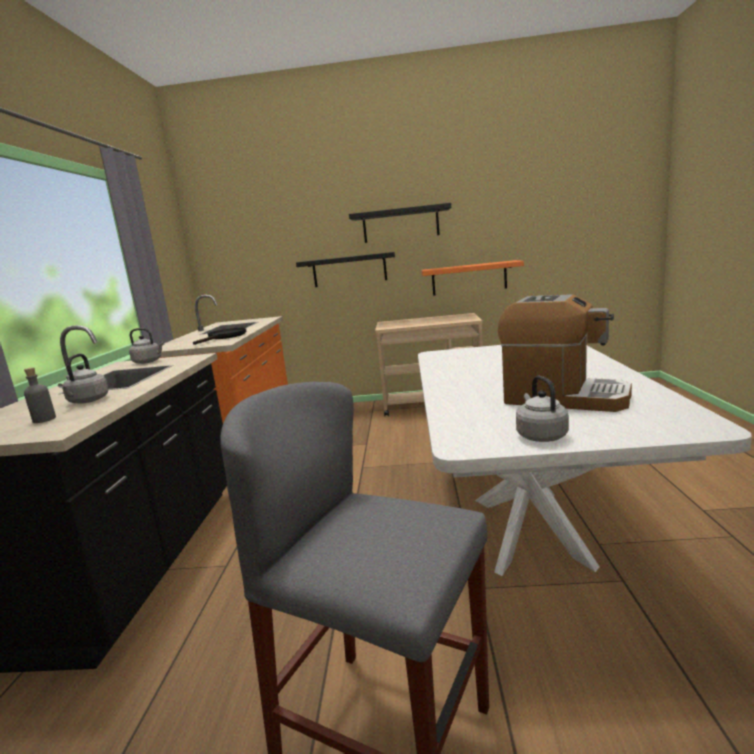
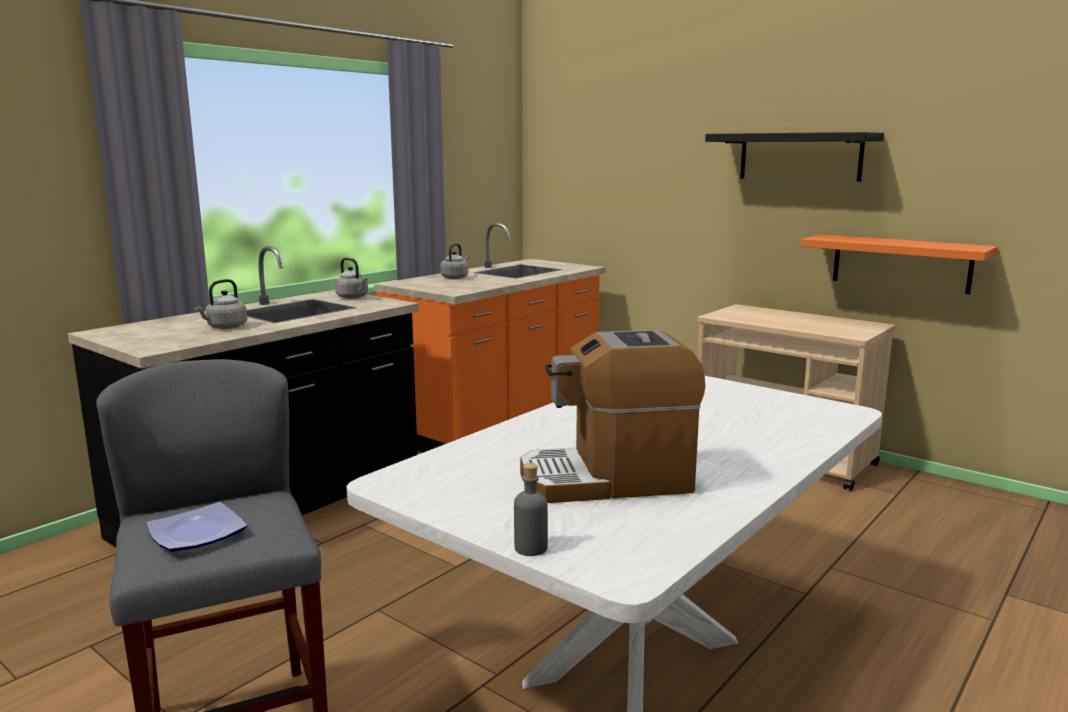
camera: 35 degrees right, 0 degrees up
grey bottle [24,367,56,423] -> grey bottle moved to [514,463,548,556]
black frying pan [193,328,246,345] -> none
black shelf [296,252,395,287] -> none
coffee machine [498,294,632,412] -> coffee machine turned 105 degrees clockwise [520,330,705,503]
grey kettle [516,376,569,442] -> grey kettle moved to [440,243,468,279]
none -> plate [146,502,247,552]

